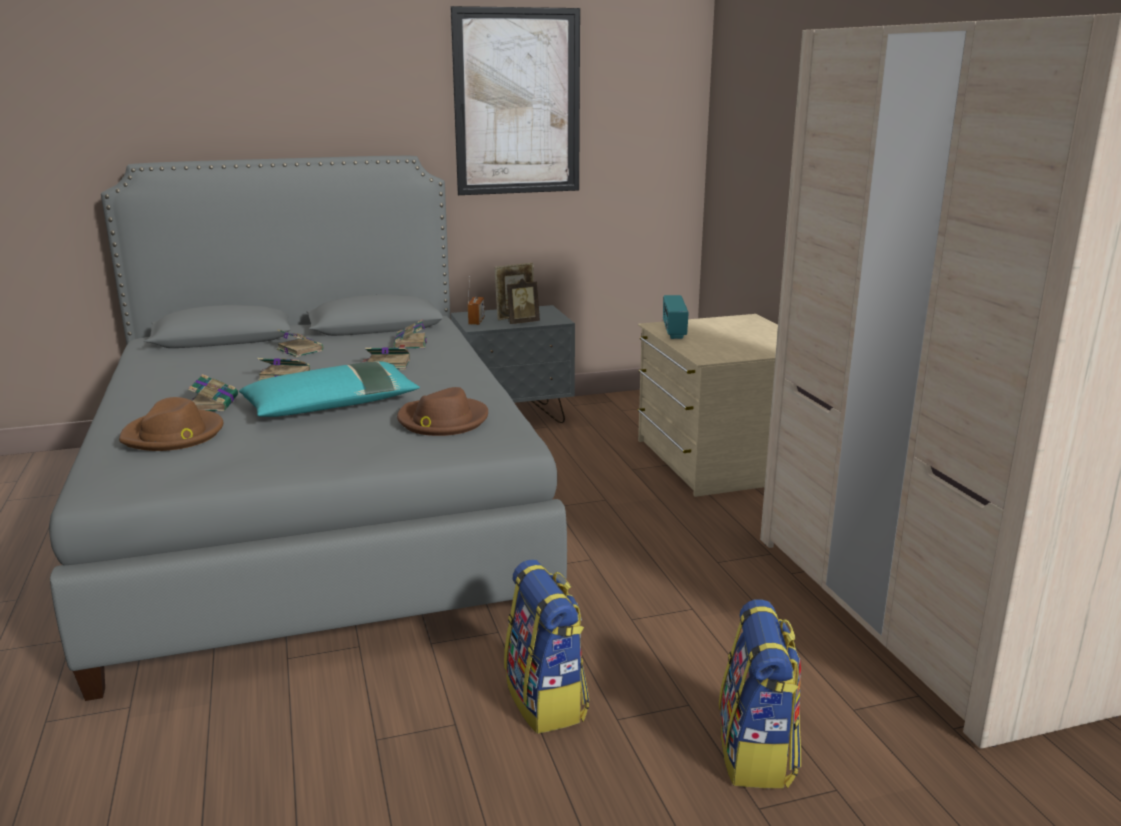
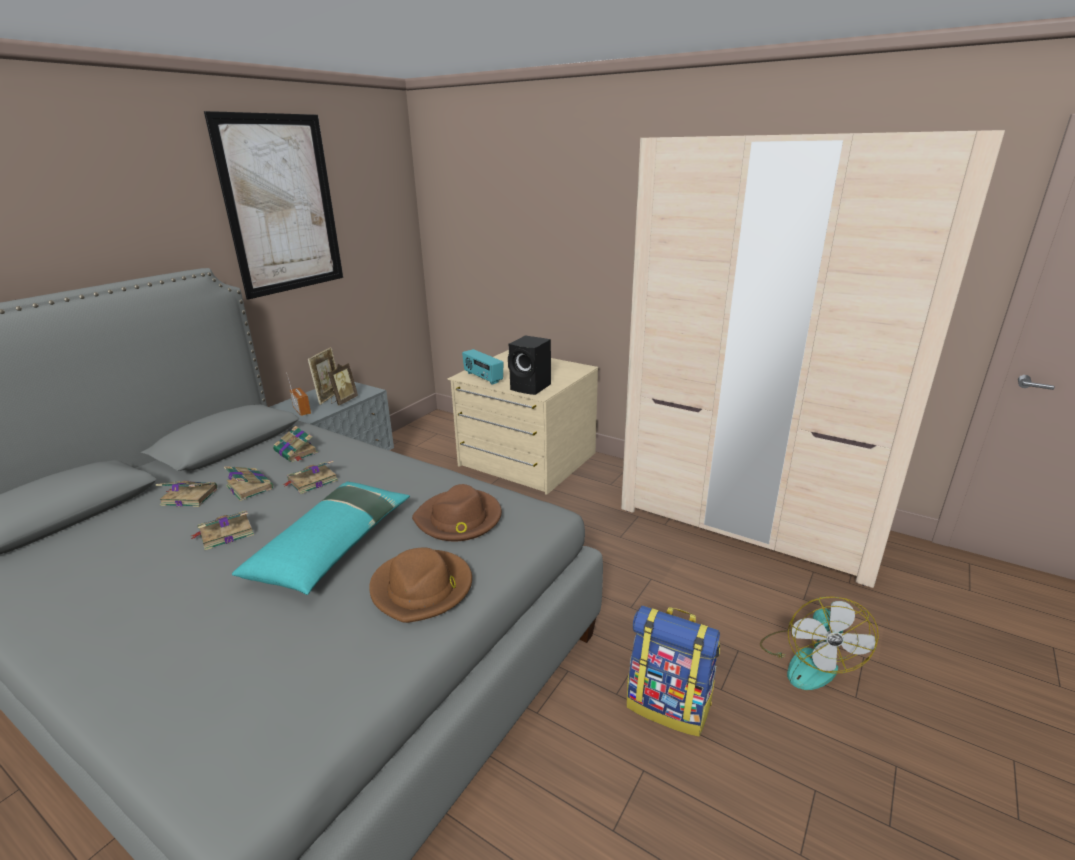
camera: 40 degrees left, 5 degrees up
brown hat [119,397,223,451] -> brown hat moved to [369,548,472,623]
book [188,374,238,411] -> book moved to [224,466,273,501]
backpack [719,599,801,788] -> fan [760,596,879,690]
none -> black speaker [508,335,551,395]

